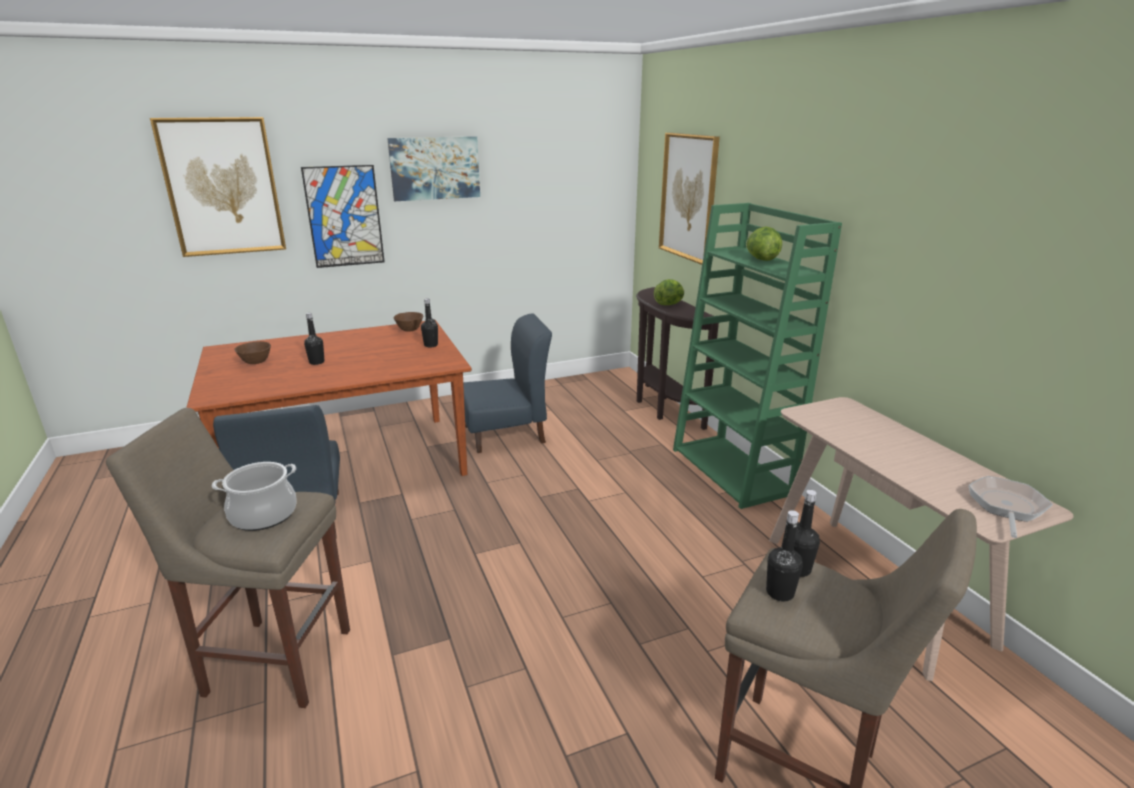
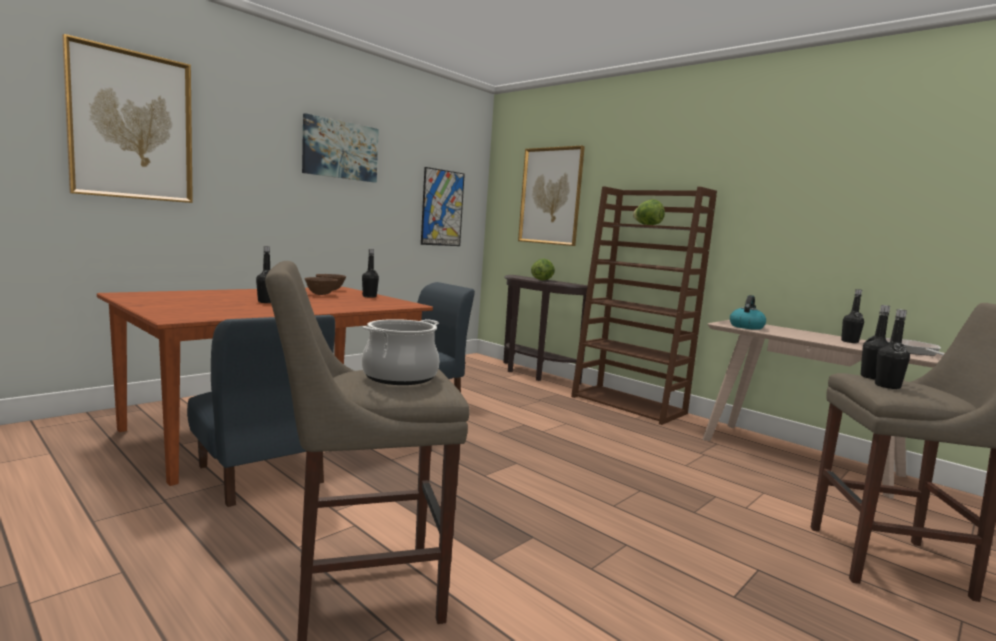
camera: 25 degrees left, 15 degrees down
brown bowl [234,341,271,364] -> brown bowl moved to [305,277,338,295]
picture [301,165,385,268] -> picture moved to [421,167,465,246]
green bookcase [673,203,842,509] -> brown bookcase [571,186,717,425]
none -> kettle [730,295,766,330]
none -> black bottle [841,289,864,343]

